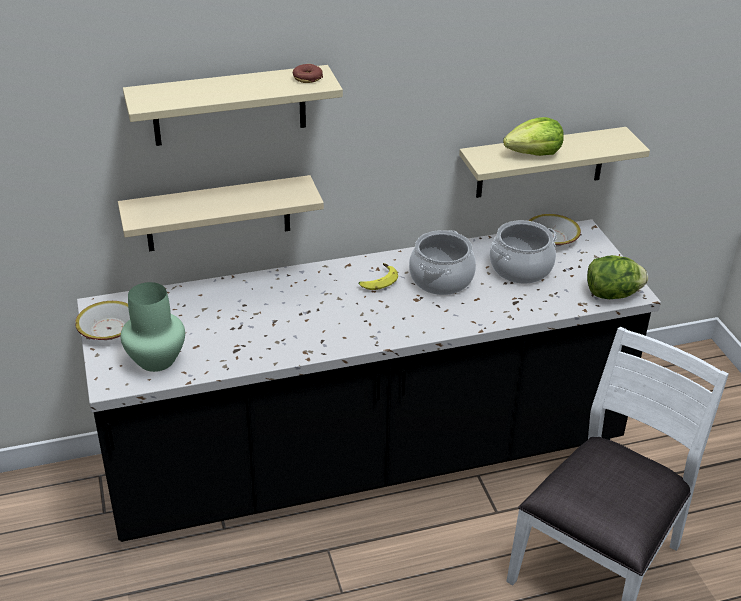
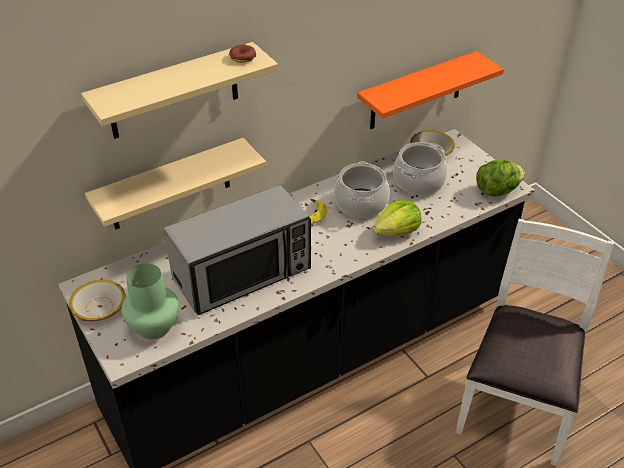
camera: 15 degrees left, 5 degrees up
beige shelf [459,127,650,198] -> orange shelf [357,51,504,129]
lettuce [503,117,564,156] -> lettuce moved to [373,200,422,236]
none -> microwave [164,185,311,315]

